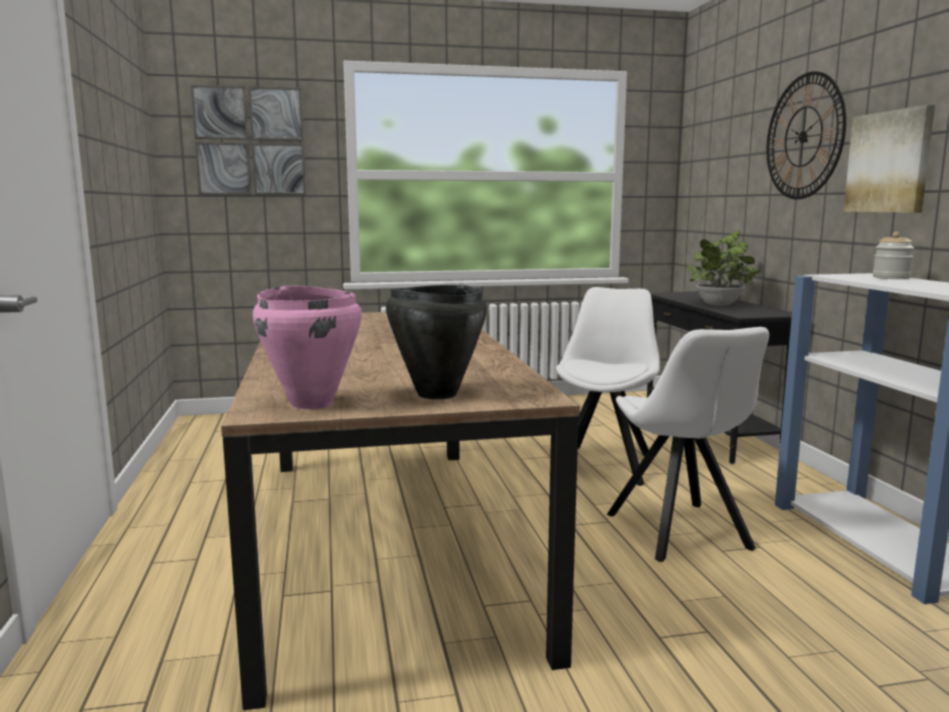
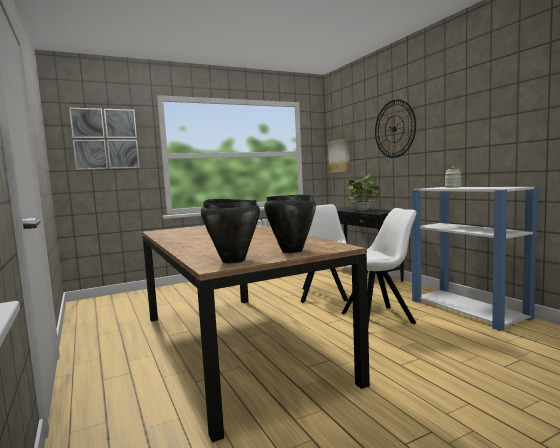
camera: 15 degrees left, 5 degrees down
pink cooking pot [253,286,362,409] -> black cooking pot [201,199,260,264]
white chair [607,327,769,562] -> white chair turned 75 degrees counterclockwise [341,208,416,326]
picture [843,105,935,213] -> picture moved to [328,138,350,173]

